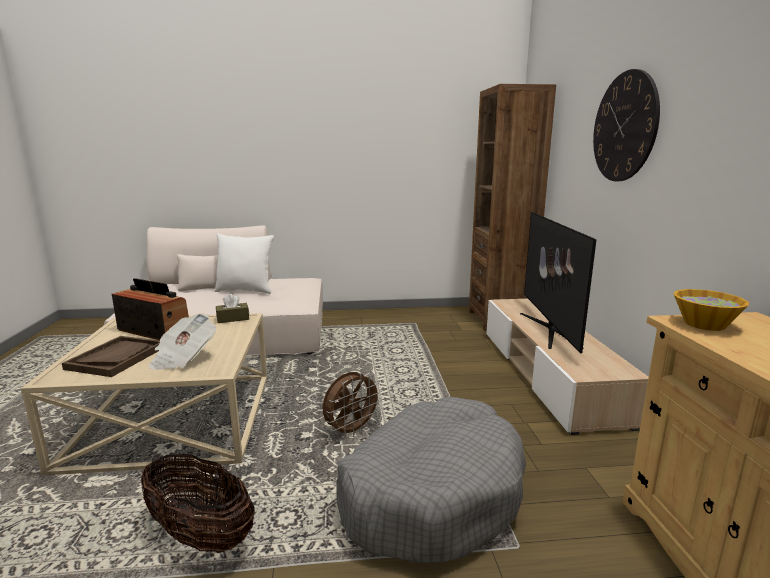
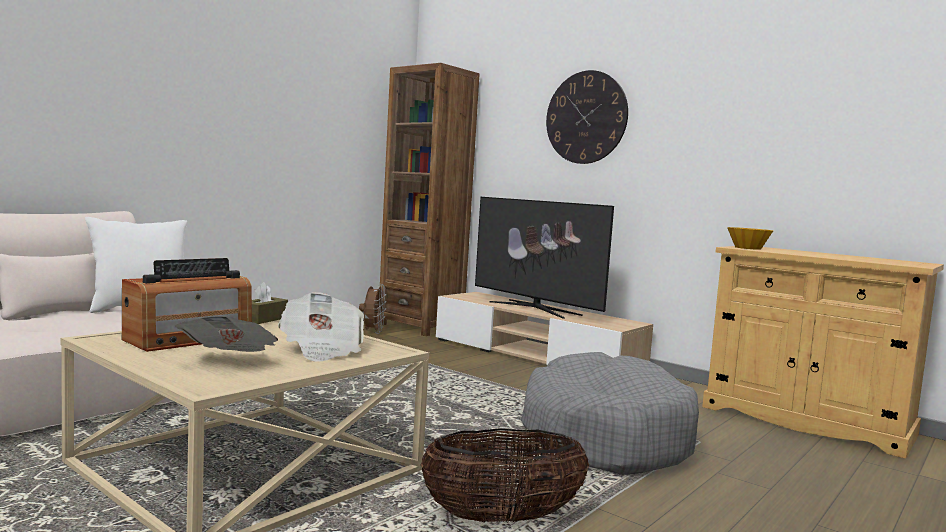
camera: 45 degrees left, 10 degrees down
brown tray [62,336,160,377] -> newspaper [175,316,278,352]
radio [112,278,189,340] -> radio turned 150 degrees clockwise [122,258,252,352]
brown fan [322,372,382,438] -> brown fan moved to [359,284,387,334]

